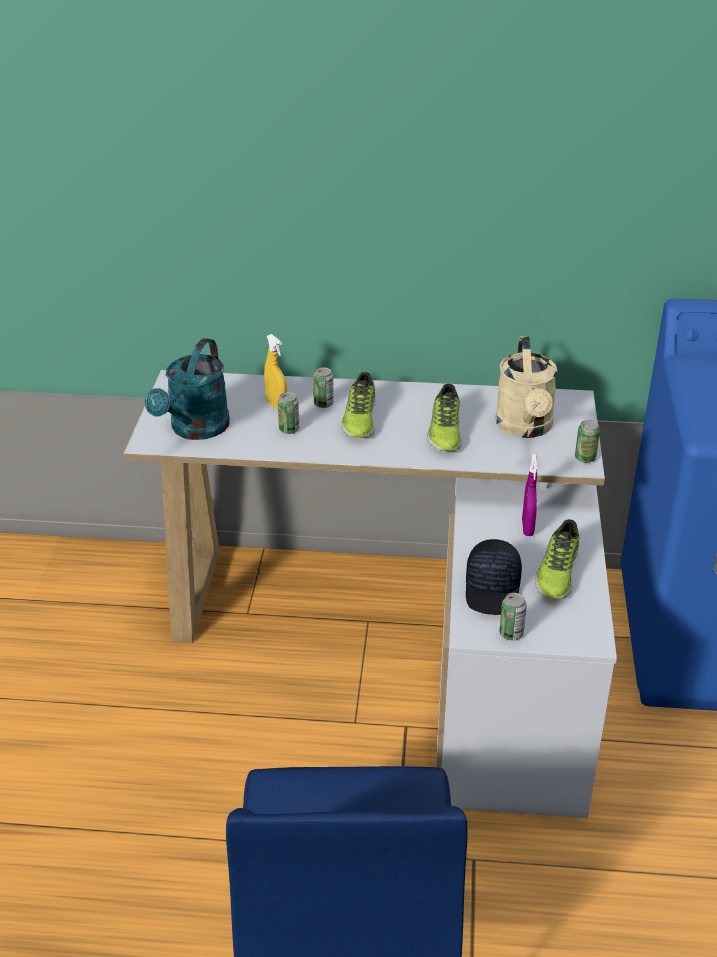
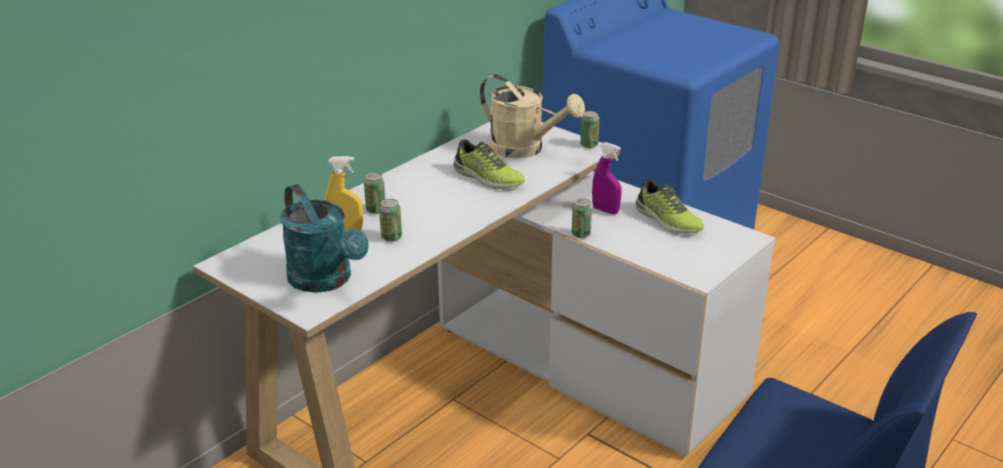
camera: 55 degrees left, 5 degrees down
shoe [341,372,376,438] -> none
black cap [466,539,522,615] -> none
can [499,593,527,640] -> can moved to [572,198,592,238]

